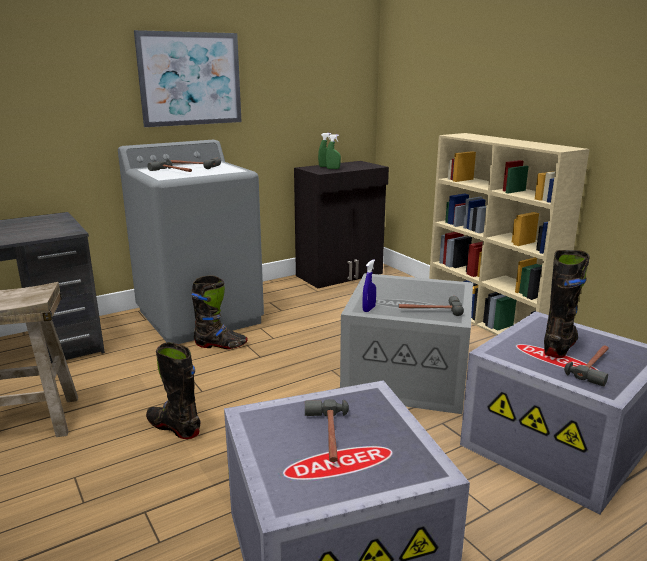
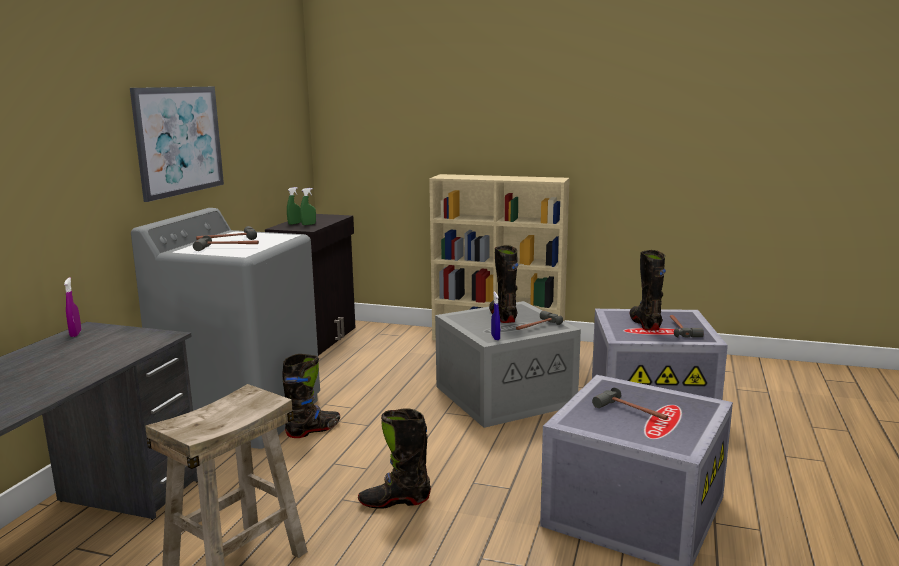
camera: 40 degrees left, 5 degrees down
none -> purple spray bottle [64,277,81,337]
none -> black boot [489,245,518,323]

